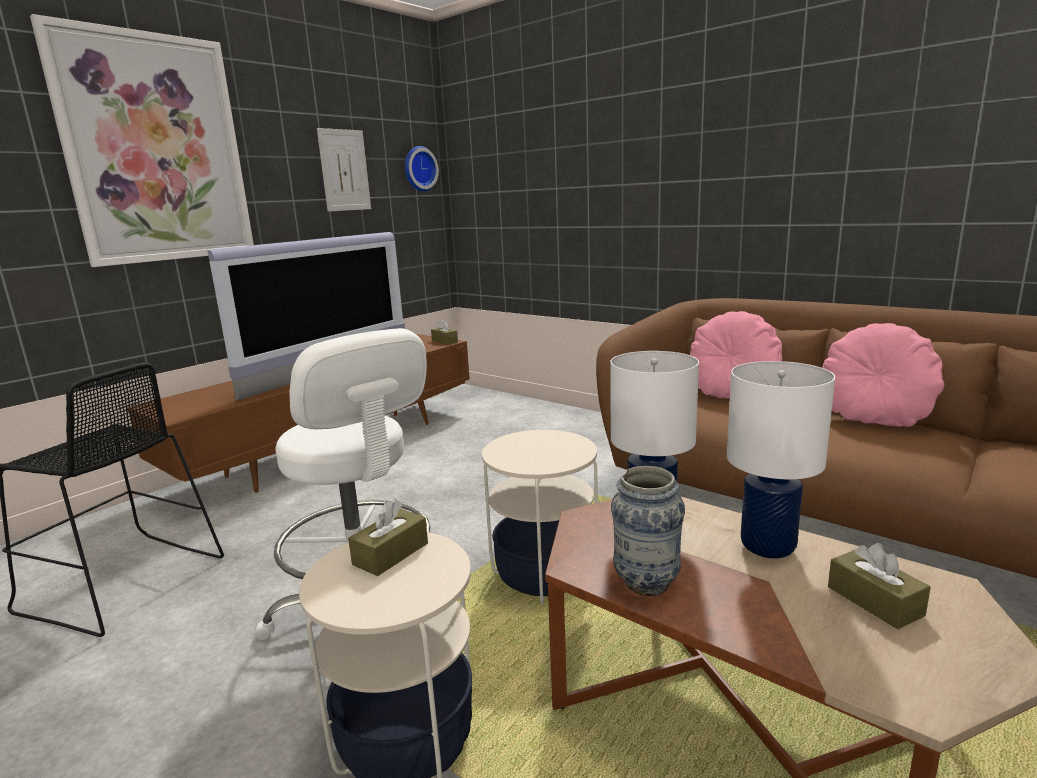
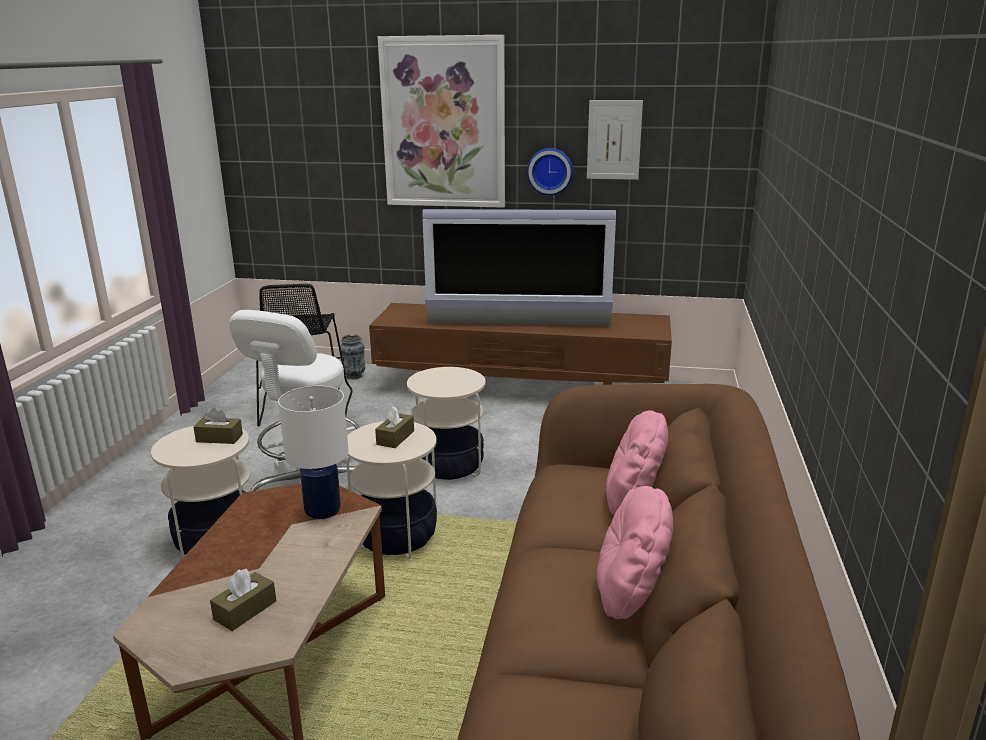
camera: 60 degrees right, 5 degrees up
wall clock [405,146,439,191] -> wall clock moved to [527,148,573,195]
brown tissue box [431,319,458,345] -> brown tissue box moved to [375,406,414,448]
vase [611,466,685,596] -> vase moved to [340,334,365,379]
white table lamp [727,361,835,559] -> none
none -> beige side table [407,367,486,482]

